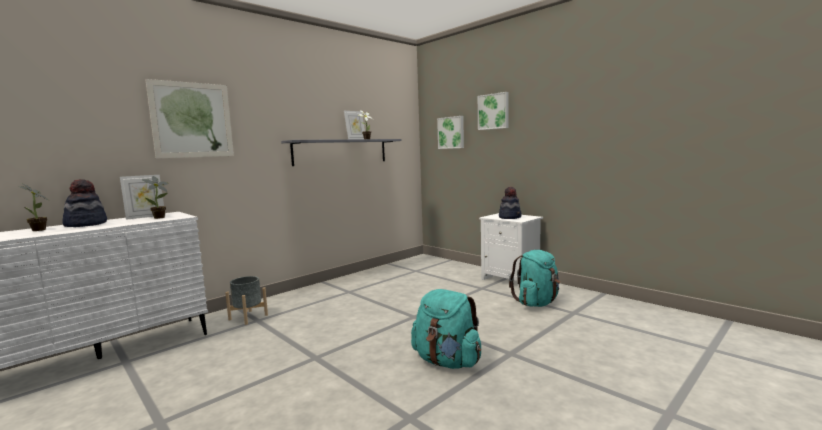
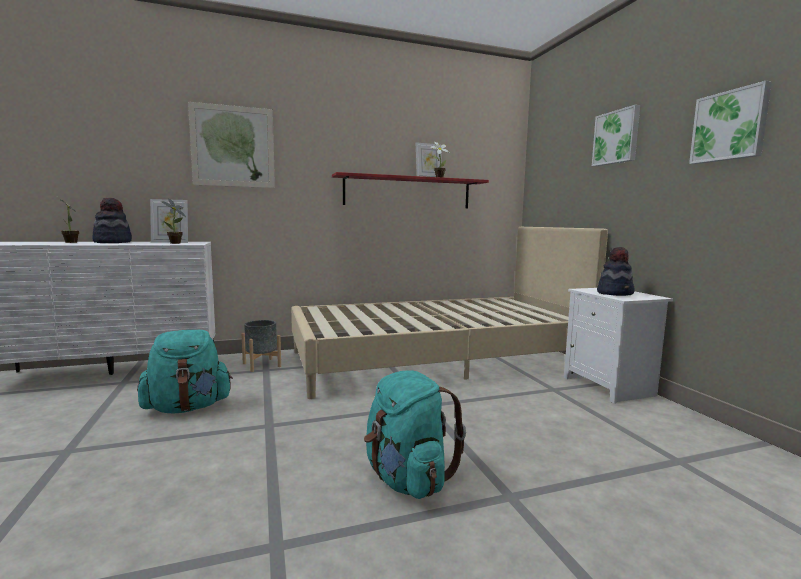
camera: 25 degrees right, 0 degrees up
grey shelf [281,139,402,166] -> red shelf [332,172,489,208]
picture [437,116,464,149] -> picture moved to [689,81,772,164]
turquoise backpack [509,250,560,307] -> turquoise backpack moved to [137,330,233,413]
none -> beige bed [291,227,608,399]

